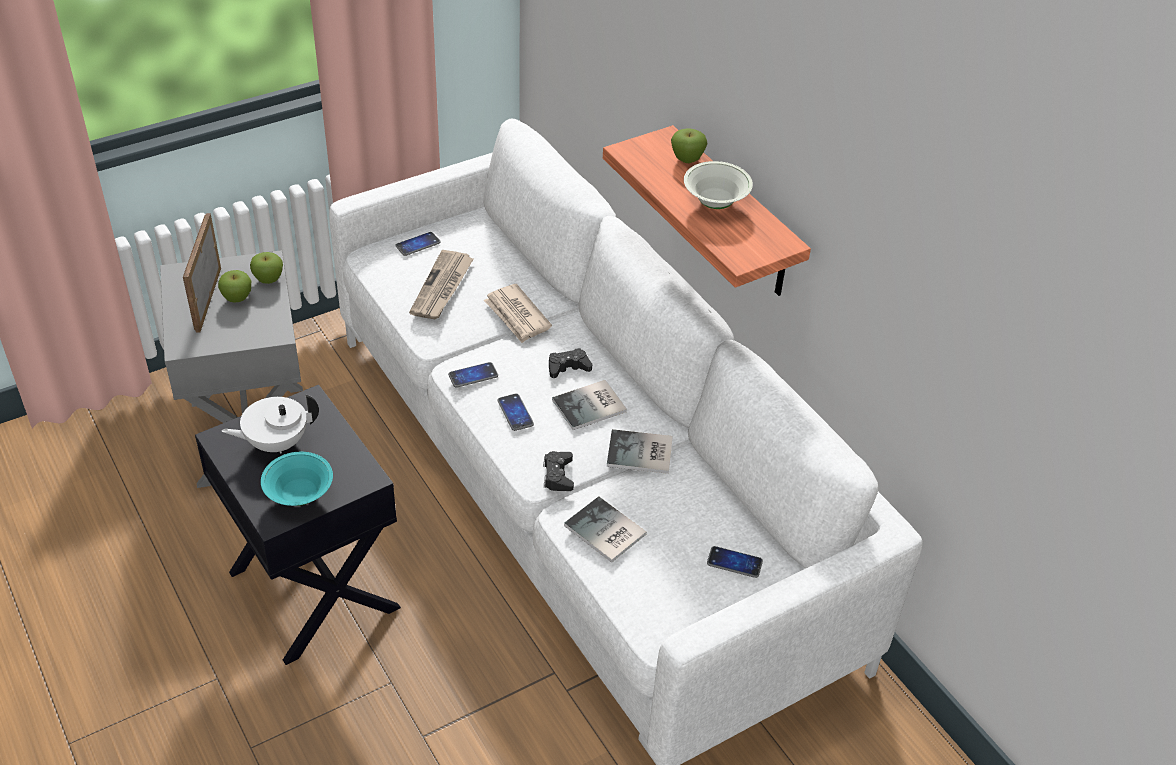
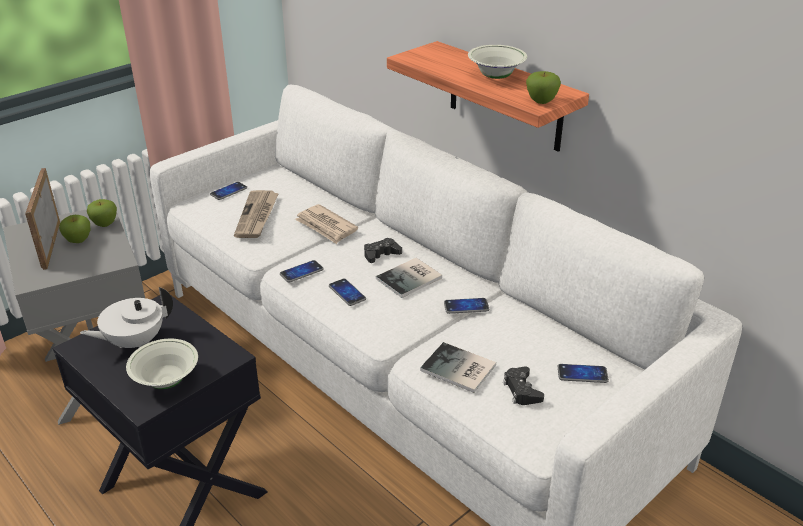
camera: 10 degrees left, 10 degrees down
turquoise bowl [261,452,333,506] -> white bowl [126,339,198,389]
black game controller [543,451,574,491] -> black game controller moved to [503,366,544,405]
book [607,429,673,474] -> phone [444,298,490,314]
apple [671,128,707,163] -> apple moved to [526,71,561,104]

